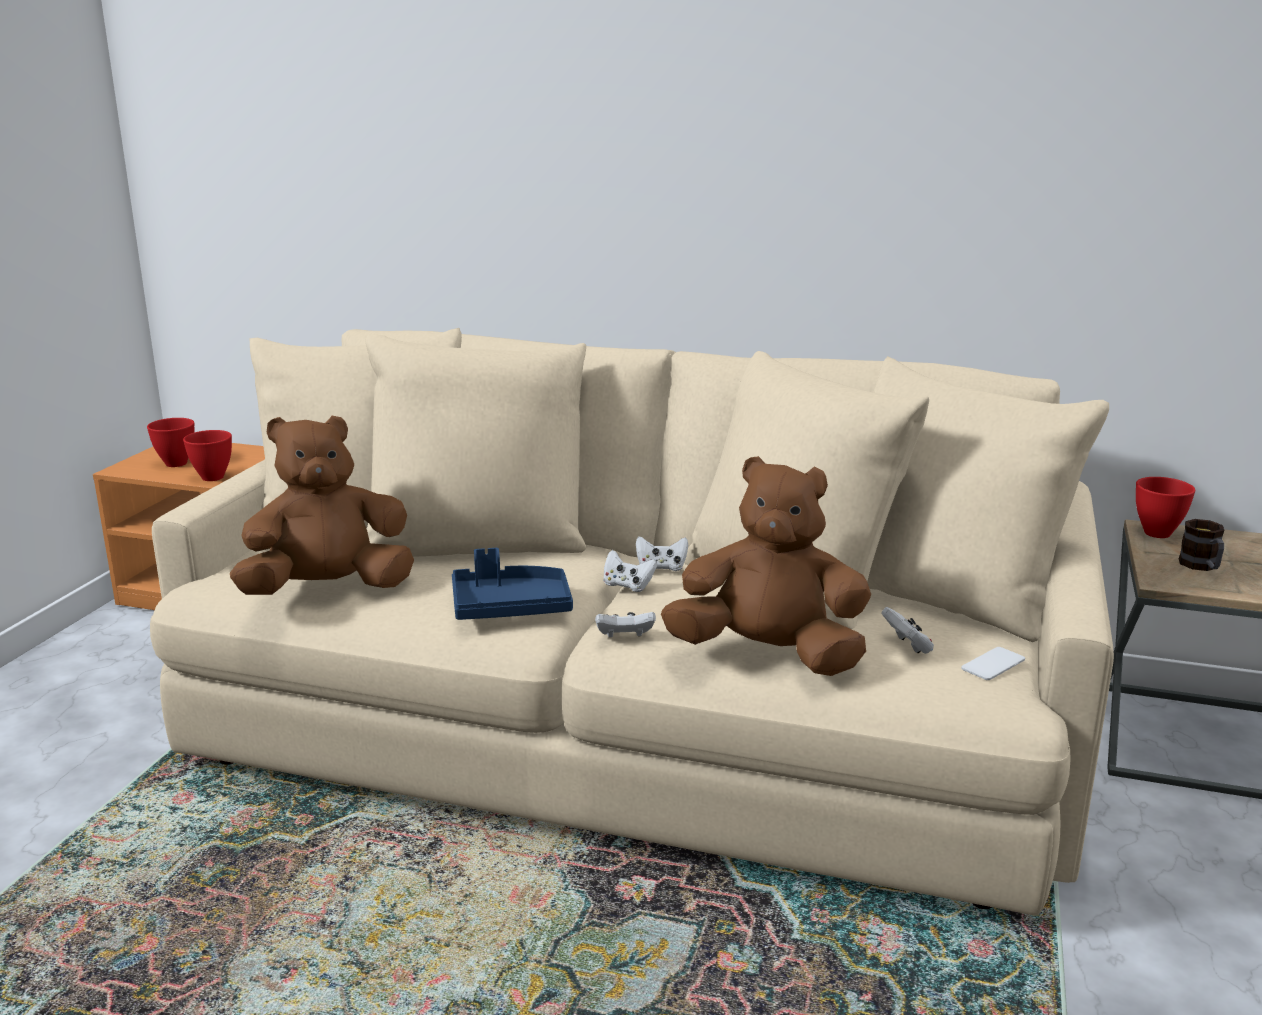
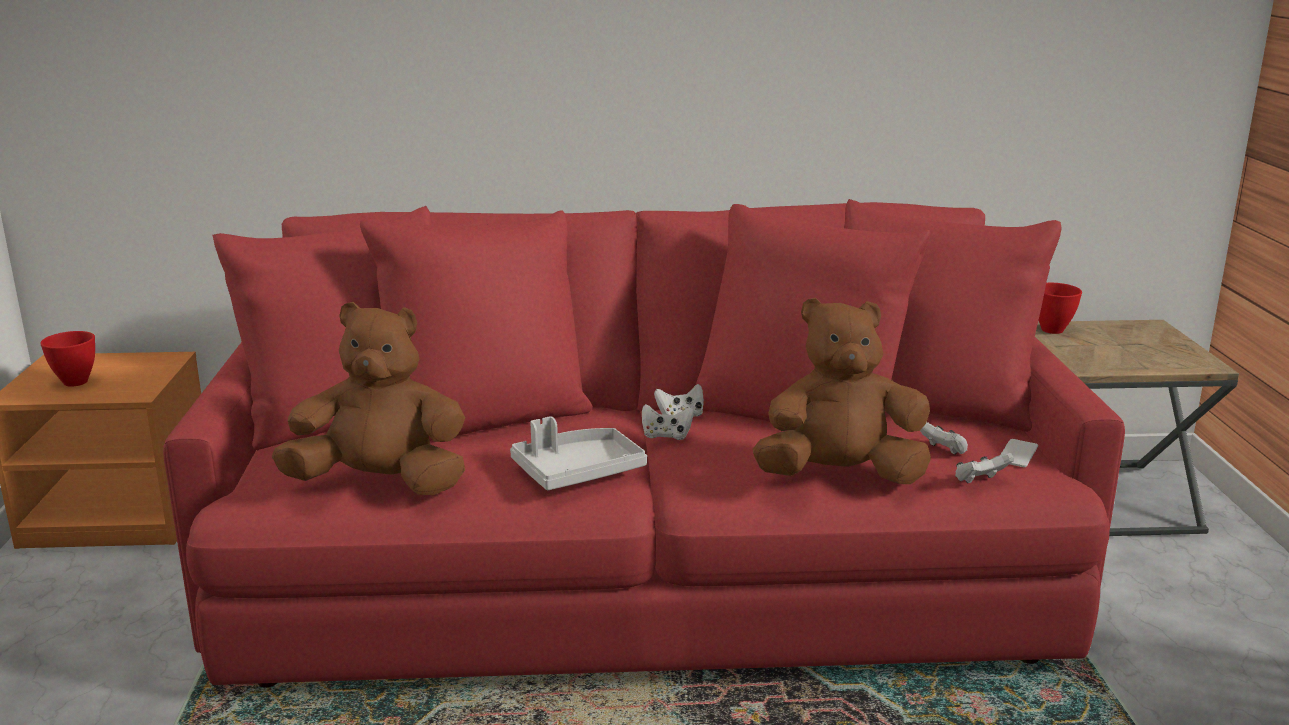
camera: 20 degrees left, 0 degrees up
beige sofa [150,328,1114,916] -> red sofa [163,199,1125,687]
red bowl [183,430,232,481] -> none
brown plush toy [230,416,414,595] -> brown plush toy turned 45 degrees clockwise [271,302,465,495]
blue tray [452,548,573,620] -> grey tray [510,416,647,490]
white game controller [595,612,656,638] -> white game controller moved to [955,453,1014,483]
mug [1179,519,1224,571] -> none

